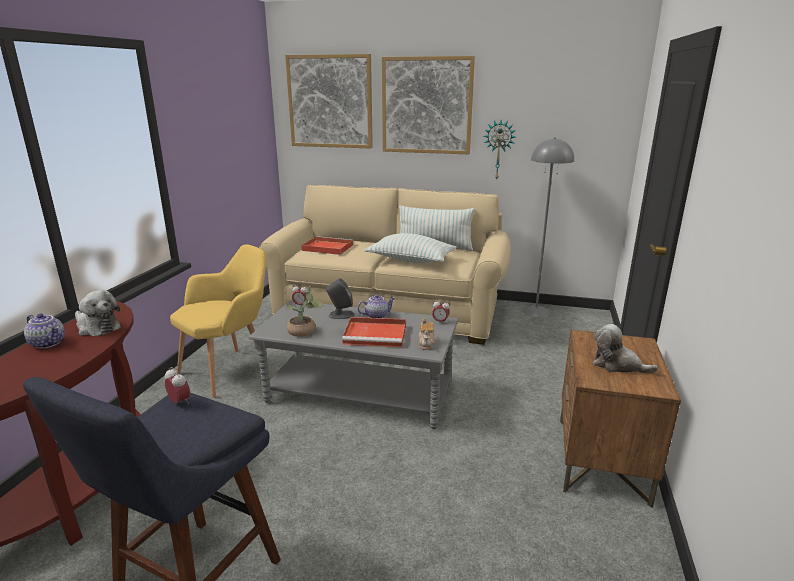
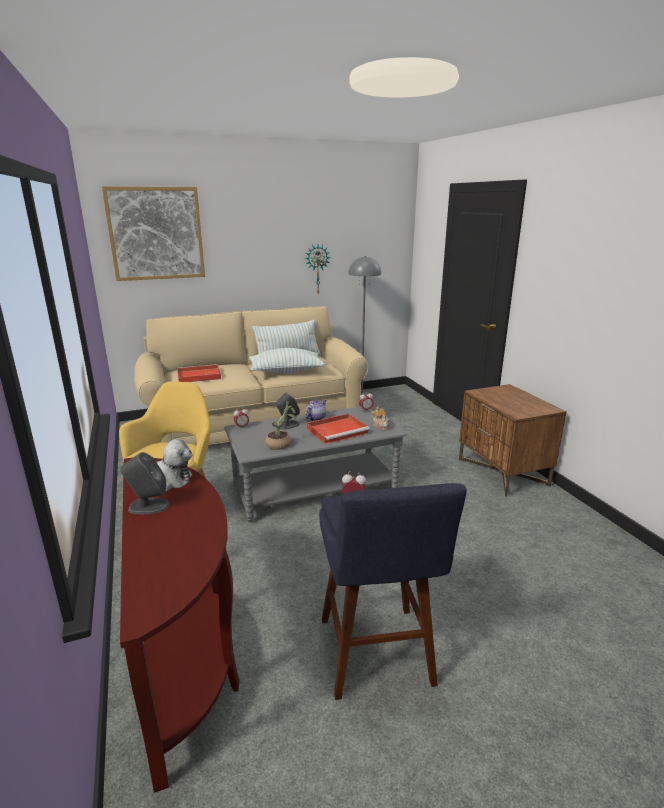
camera: 35 degrees left, 0 degrees up
teapot [24,313,65,349] -> grey speaker [120,452,169,514]
picture [382,56,475,154] -> none
plush toy [593,324,658,374] -> none

